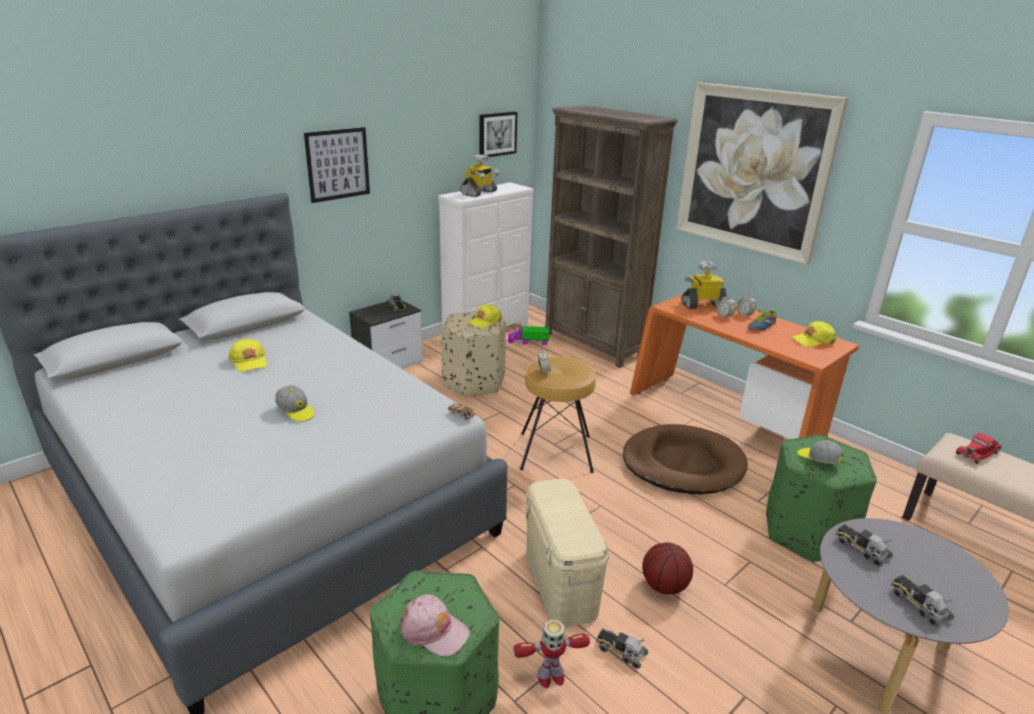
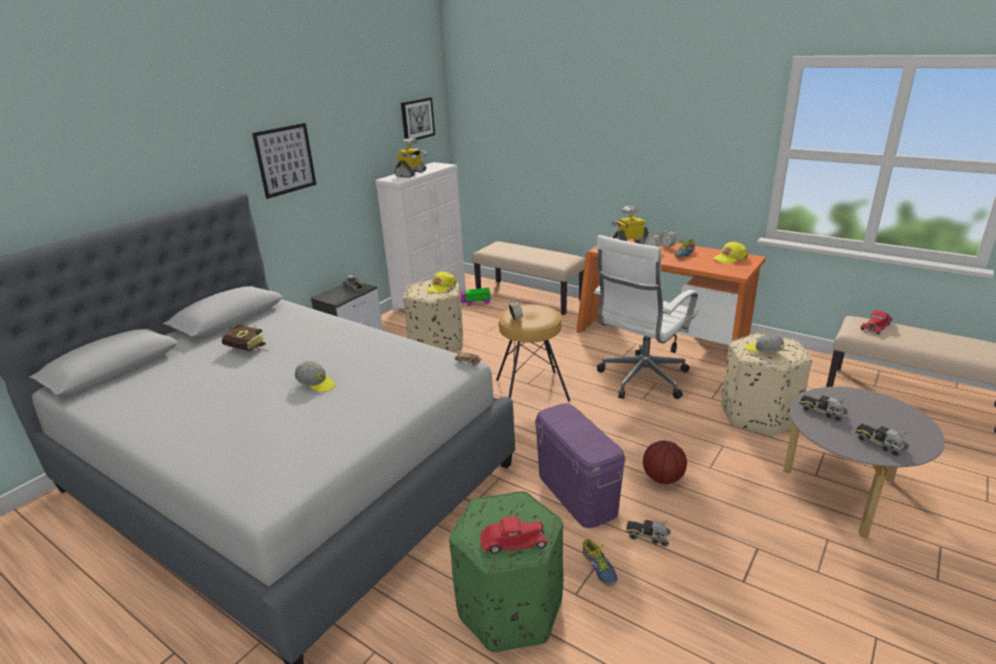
camera: 10 degrees left, 0 degrees up
yellow cap [229,339,267,372] -> book [222,323,269,351]
pink cap [400,594,470,657] -> red toy car [480,517,548,554]
toy robot [513,620,590,688] -> shoe [581,539,618,586]
beige storage box [526,479,609,627] -> purple storage box [535,403,626,528]
brown bookcase [545,105,678,368] -> beige bench [472,241,585,315]
brown dog bed [623,424,747,494] -> white office chair [593,235,699,399]
picture [676,82,848,265] -> none
green ottoman [766,435,877,562] -> beige ottoman [722,333,812,437]

